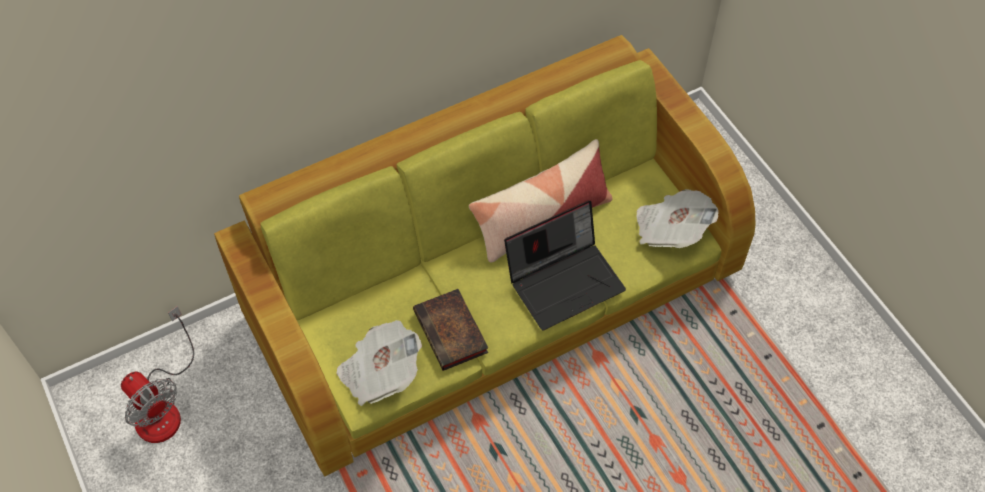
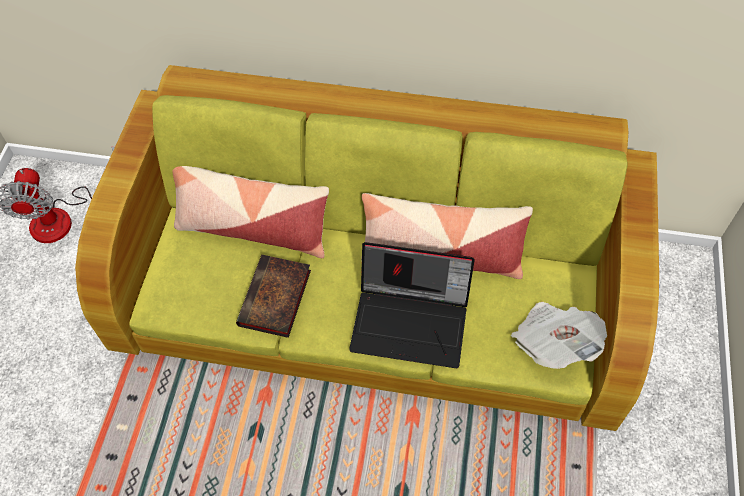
camera: 40 degrees right, 0 degrees up
newspaper [337,320,422,406] -> none
none -> pillow [172,166,329,258]

